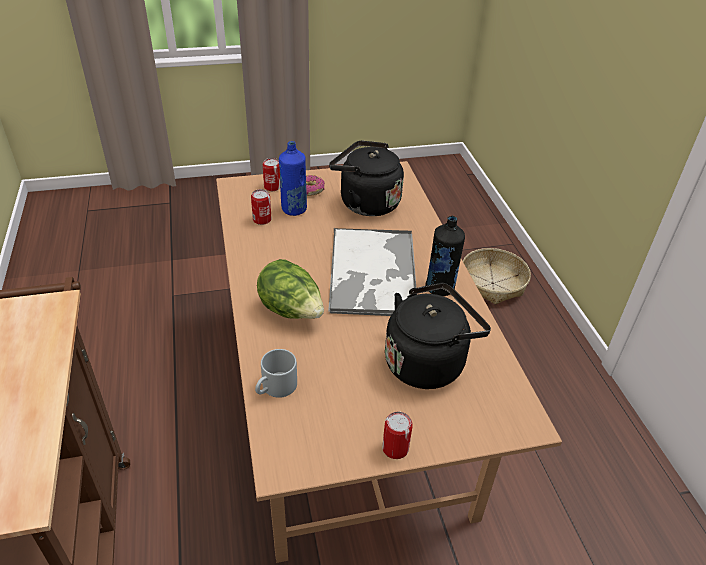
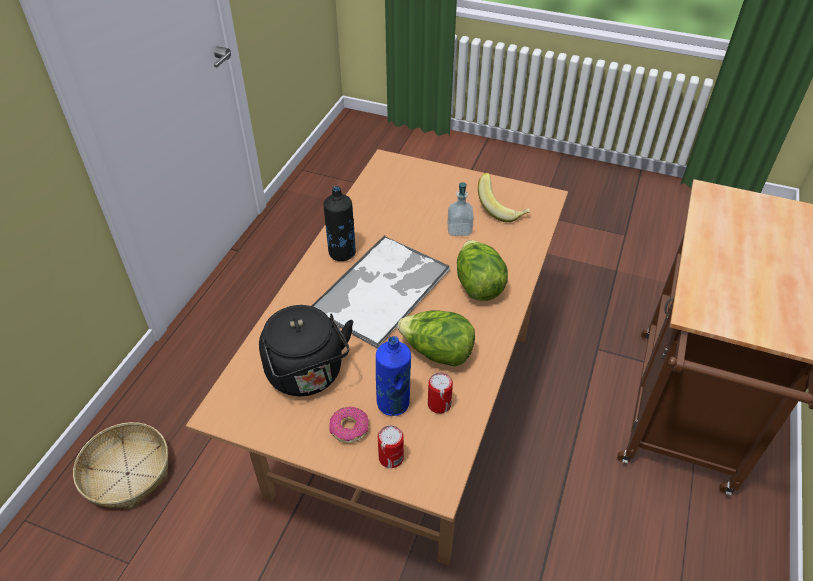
camera: 145 degrees left, 5 degrees up
grey mug [255,349,297,398] -> none
can [382,411,413,459] -> none
black kettle [385,283,491,389] -> none
none -> lettuce [397,310,475,367]
none -> soap dispenser [448,182,473,236]
none -> banana [478,173,530,222]

